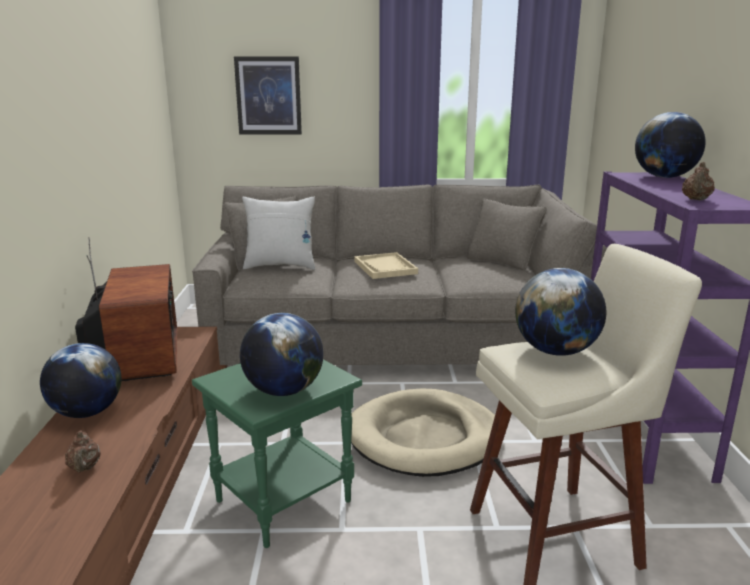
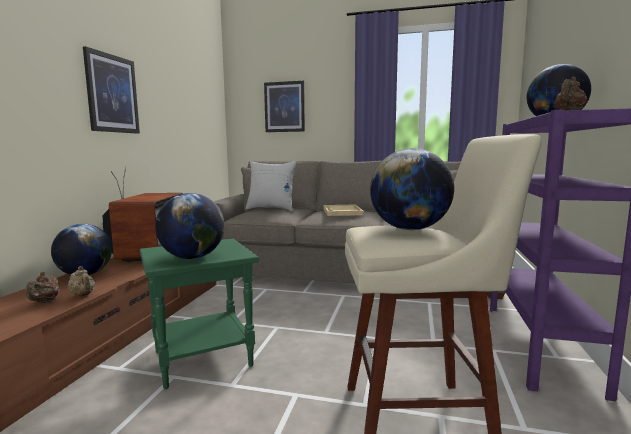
camera: 15 degrees right, 10 degrees down
beige dog bed [351,388,495,477] -> none
none -> beige teapot [67,266,95,297]
none -> picture [83,46,140,134]

